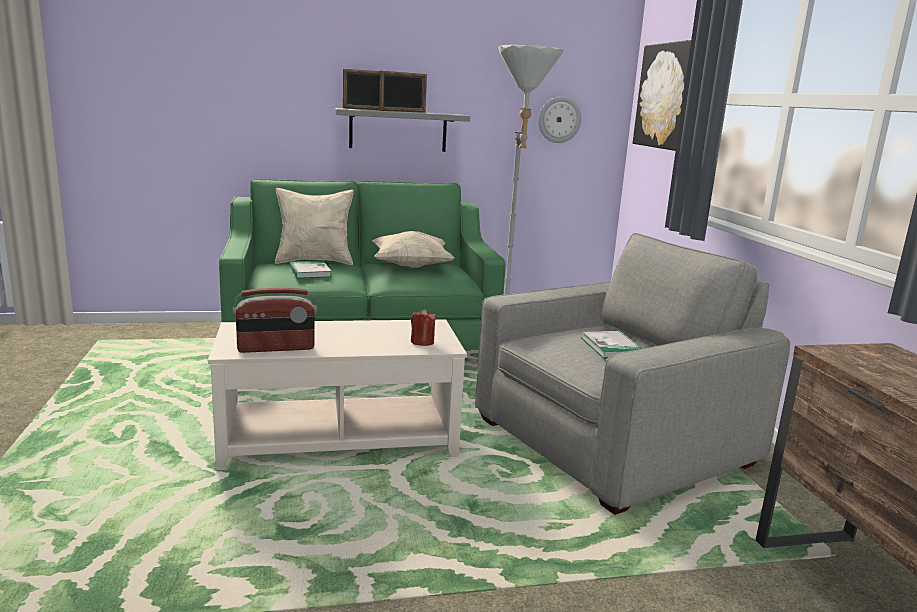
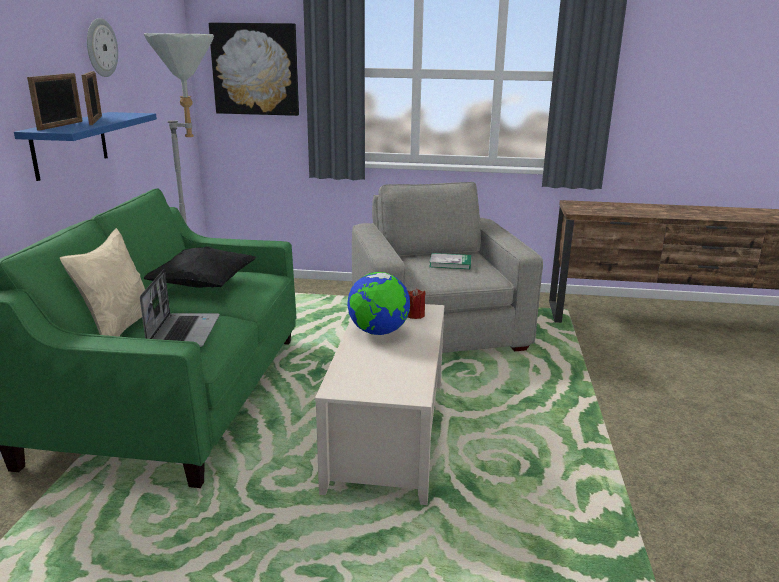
camera: 70 degrees left, 5 degrees up
radio [233,288,317,353] -> none
book [289,261,332,278] -> laptop [140,269,220,347]
grey shelf [335,108,470,152] -> blue shelf [14,112,157,181]
beige pillow [372,231,454,268] -> black pillow [143,246,256,288]
wall clock [538,96,581,143] -> wall clock moved to [87,18,118,77]
none -> globe [347,272,410,335]

